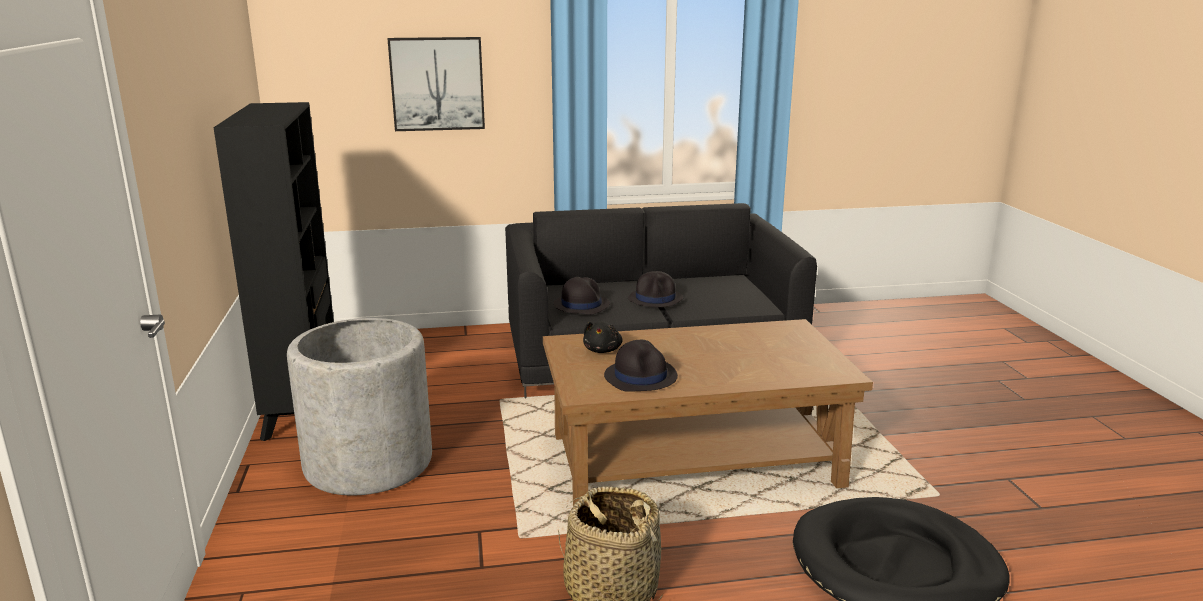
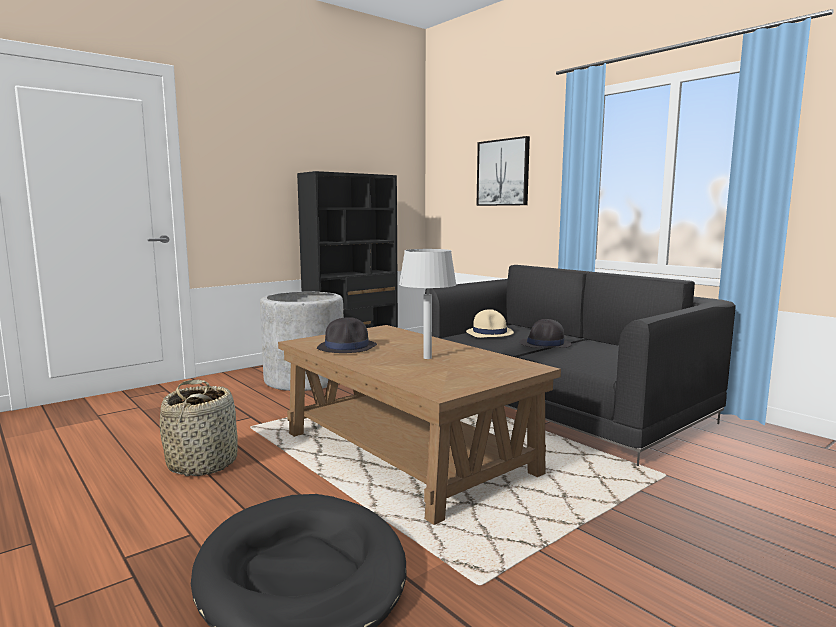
camera: 60 degrees right, 10 degrees down
black hat [553,277,610,315] -> beige hat [466,309,514,338]
black plush toy [583,321,623,353] -> none
none -> grey table lamp [399,249,457,359]

